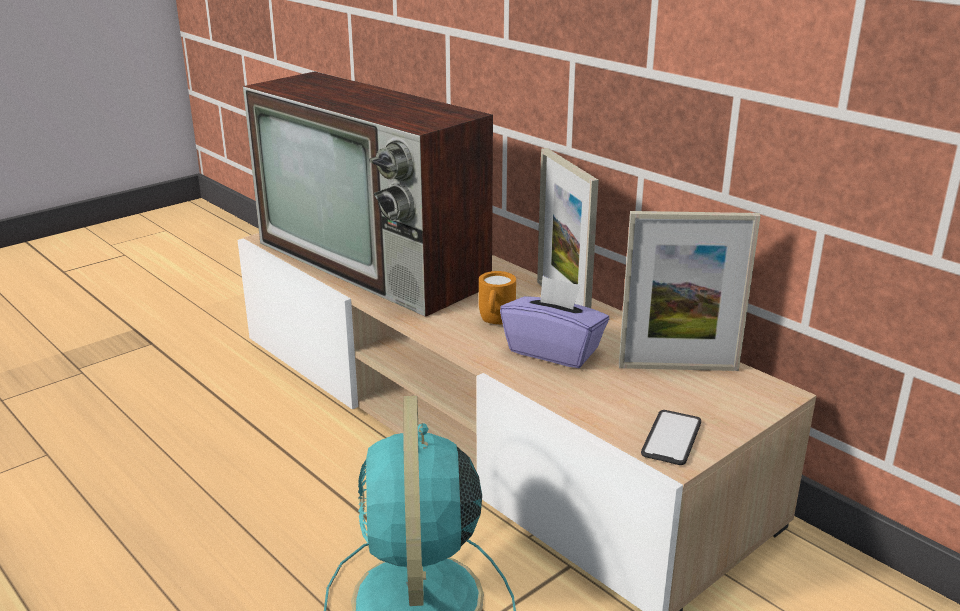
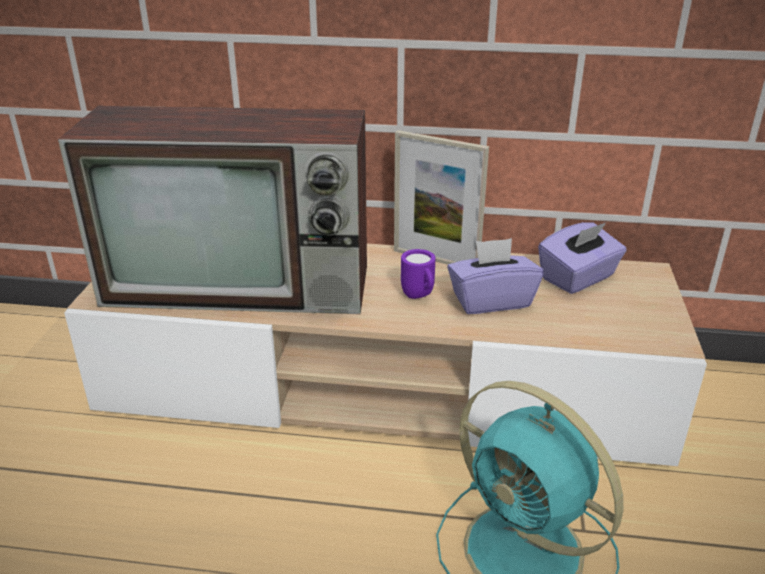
camera: 40 degrees left, 5 degrees up
orange mug [479,271,516,324] -> purple mug [401,249,436,299]
picture frame [619,211,760,371] -> purple tissue box [538,222,627,294]
phone [641,410,701,465] -> none

